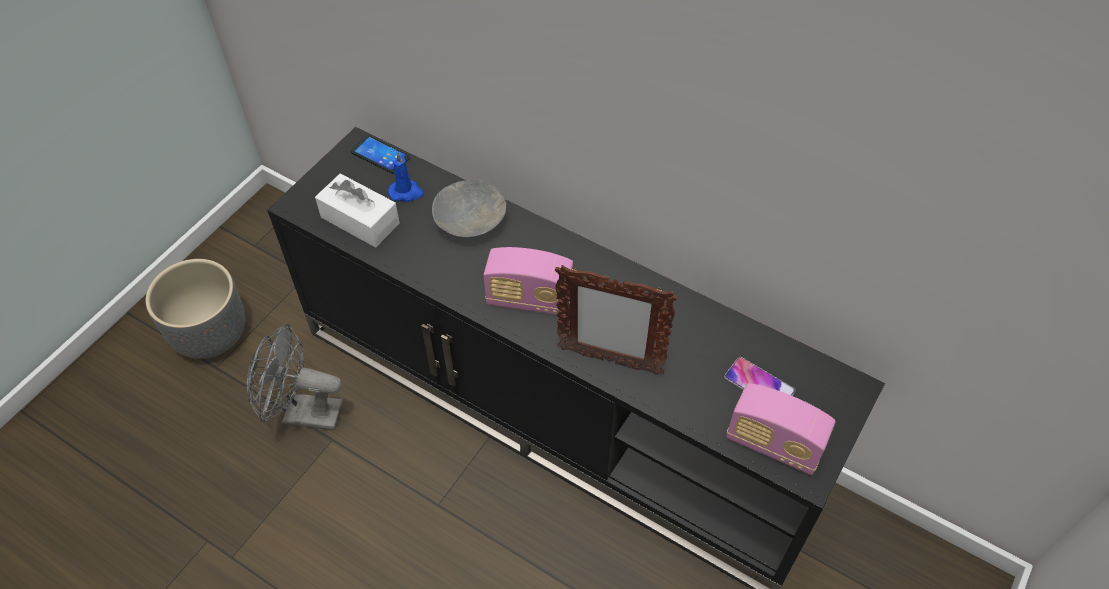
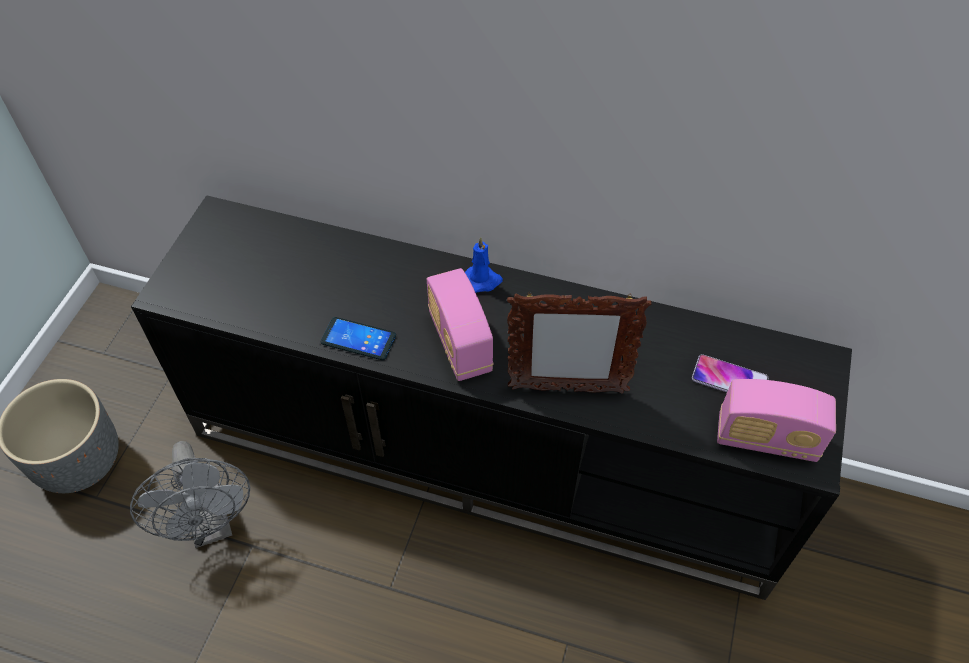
camera: 15 degrees left, 0 degrees up
grey fan [247,324,344,431] -> grey fan turned 105 degrees counterclockwise [130,441,250,548]
white tissue box [315,174,400,247] -> none
phone [351,135,410,174] -> phone moved to [321,317,396,360]
blue candle [388,152,424,202] -> blue candle moved to [465,237,503,293]
grey bowl [432,180,506,238] -> none
radio [484,247,573,315] -> radio turned 75 degrees clockwise [427,268,494,381]

